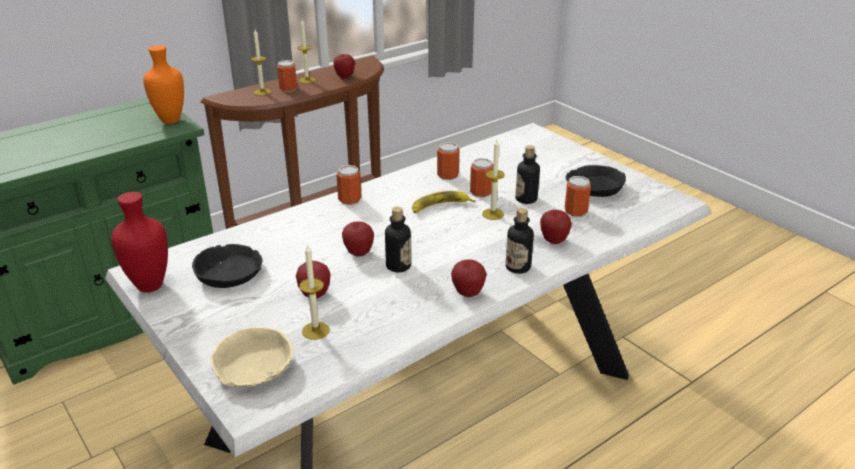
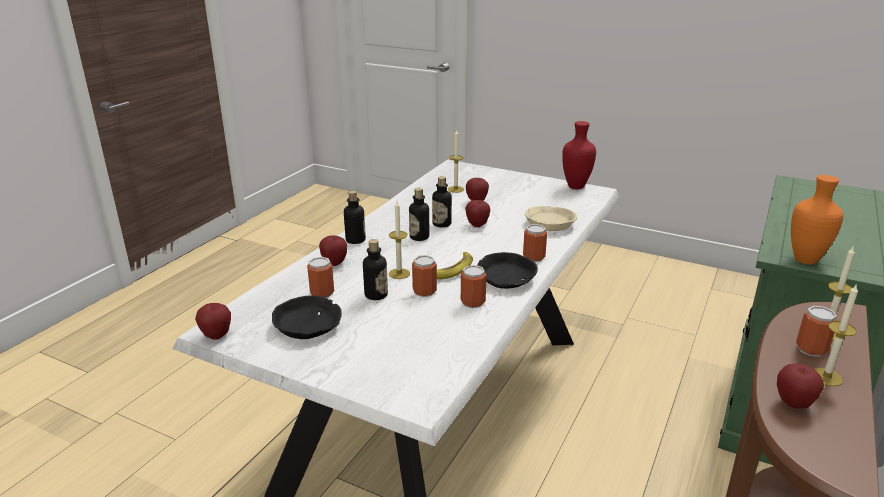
camera: 155 degrees right, 5 degrees down
black bowl [192,244,263,288] -> black bowl moved to [477,252,538,289]
beige bowl [211,327,293,388] -> beige bowl moved to [525,206,578,231]
apple [451,259,487,297] -> apple moved to [195,303,231,340]
none -> bottle [409,188,429,241]

